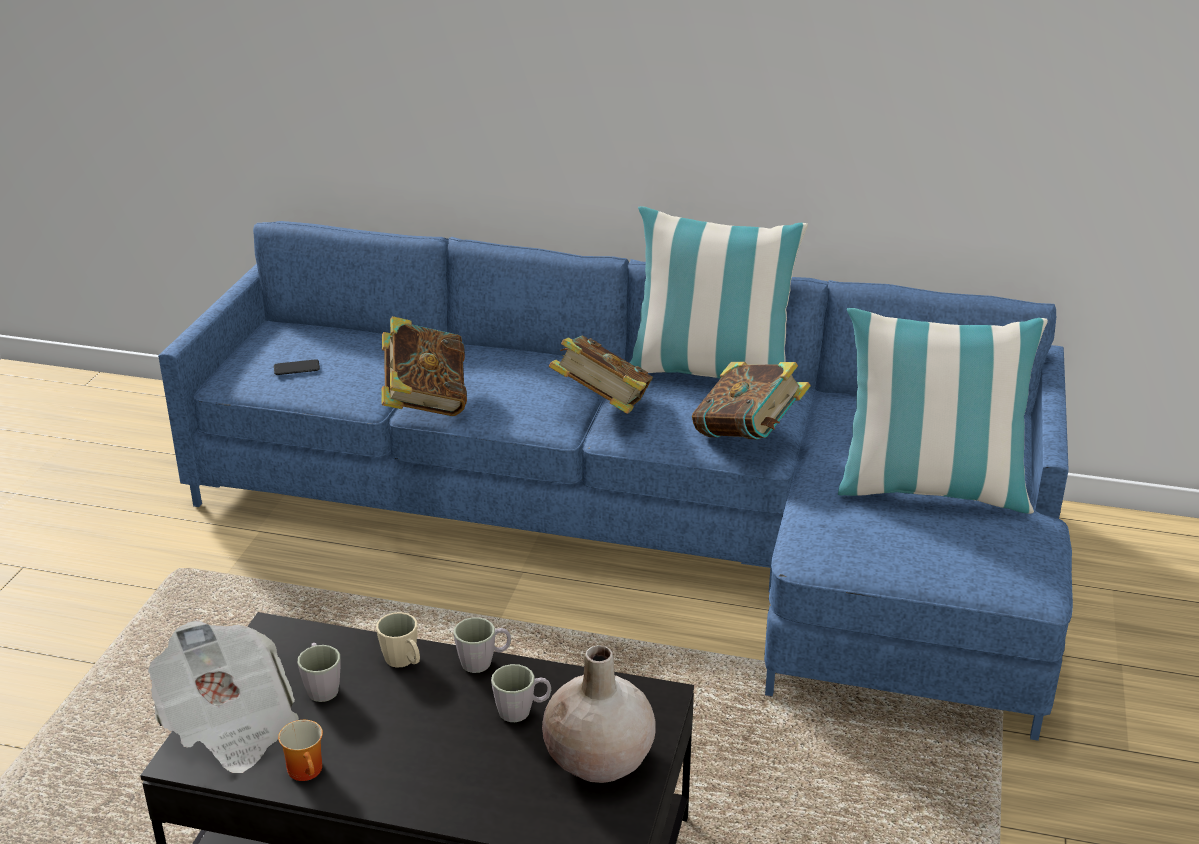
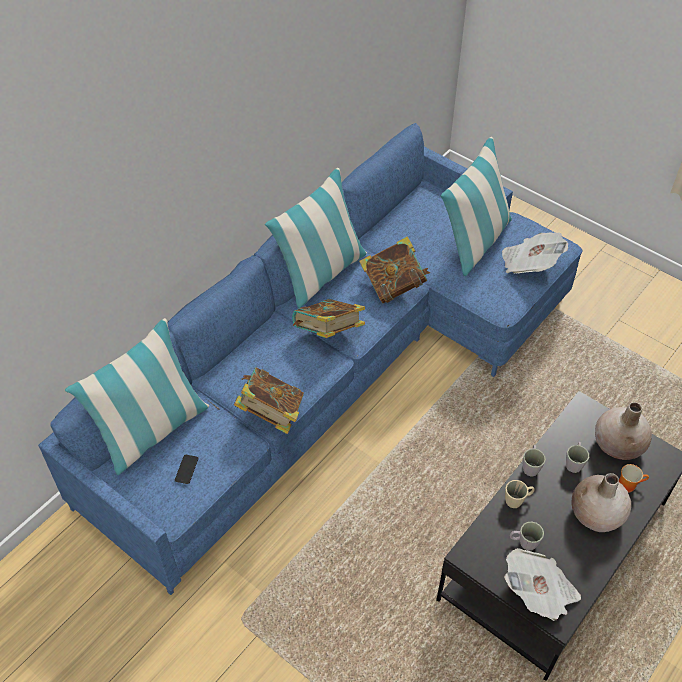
camera: 65 degrees left, 20 degrees up
mug [278,720,323,781] -> mug moved to [619,464,649,493]
none -> pillow [65,318,209,476]
none -> newspaper [502,232,568,273]
none -> beige vase [572,473,631,532]

